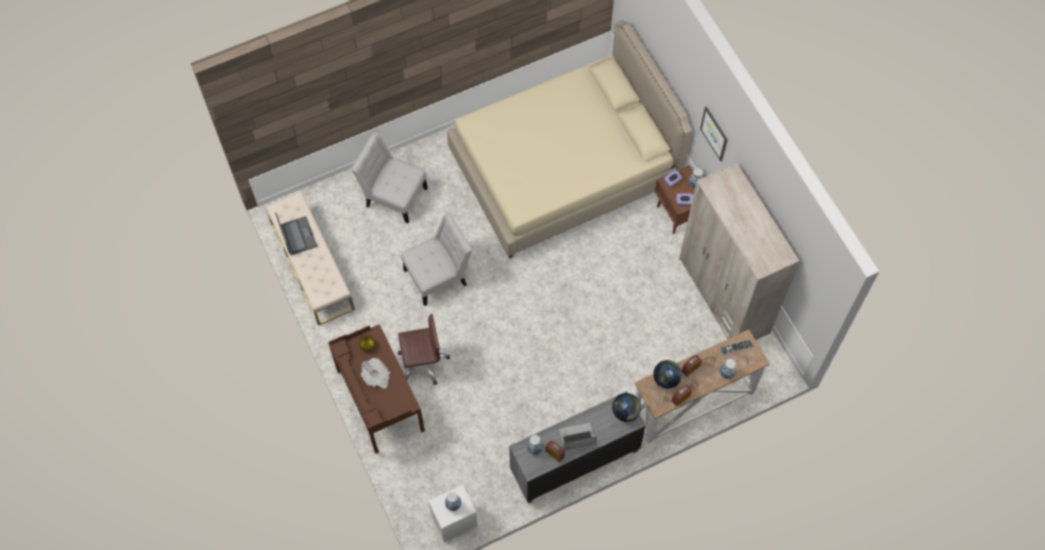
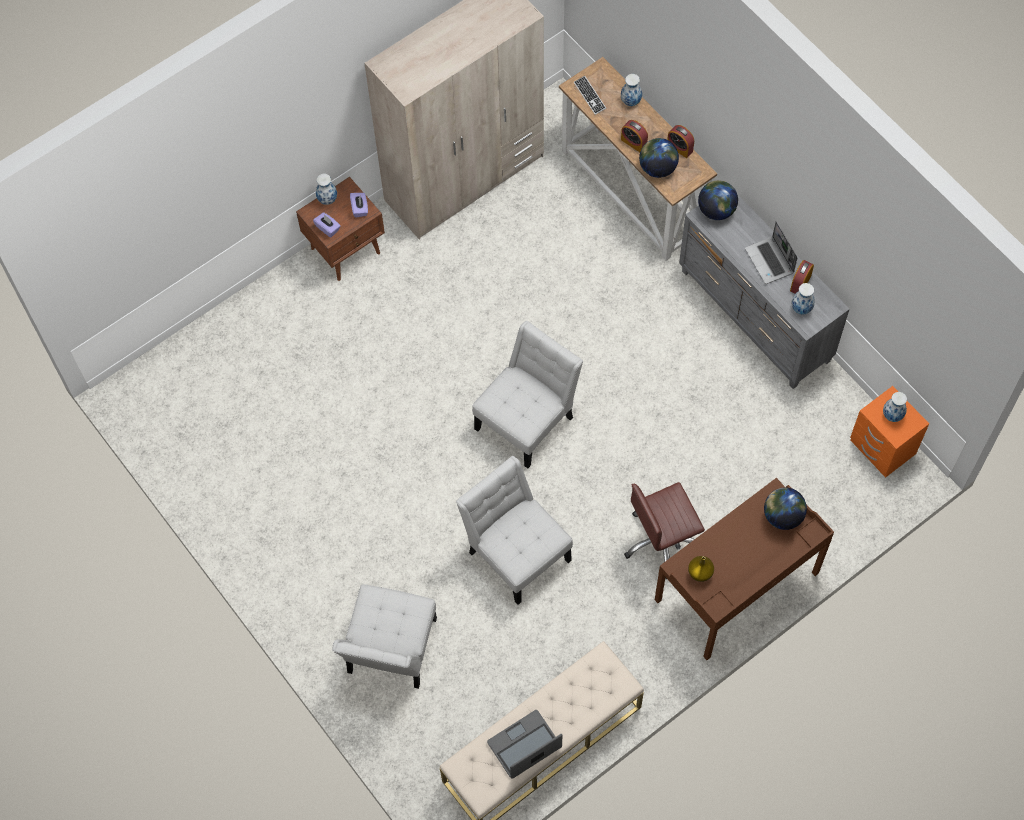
camera: 100 degrees left, 0 degrees up
newspaper [361,358,391,388] -> none
brown office chair [398,314,450,385] -> brown office chair turned 90 degrees counterclockwise [624,482,705,579]
white nightstand [428,485,478,542] -> orange nightstand [850,386,929,478]
beige bed [447,20,692,259] -> none
picture [700,106,728,161] -> none
none -> white chair [472,321,583,468]
none -> globe [764,487,807,530]

